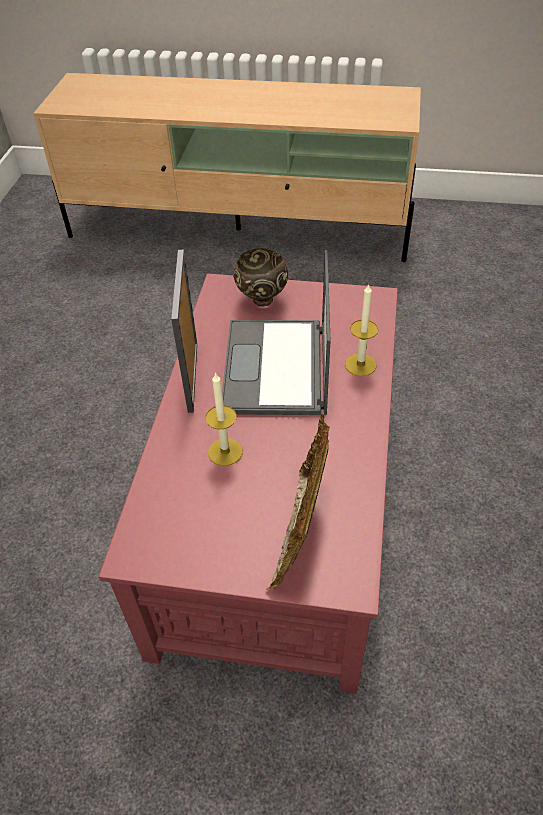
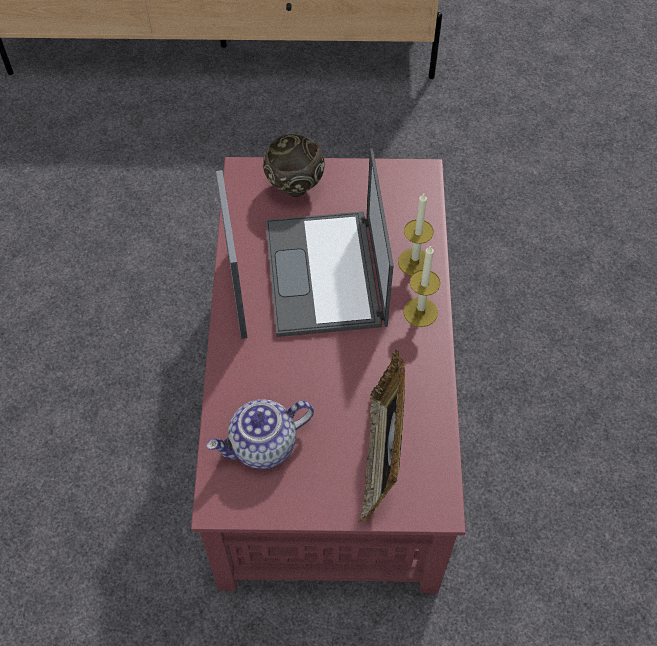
camera: 10 degrees left, 10 degrees up
candle [205,372,243,466] -> candle moved to [403,245,441,327]
none -> teapot [206,399,314,469]

